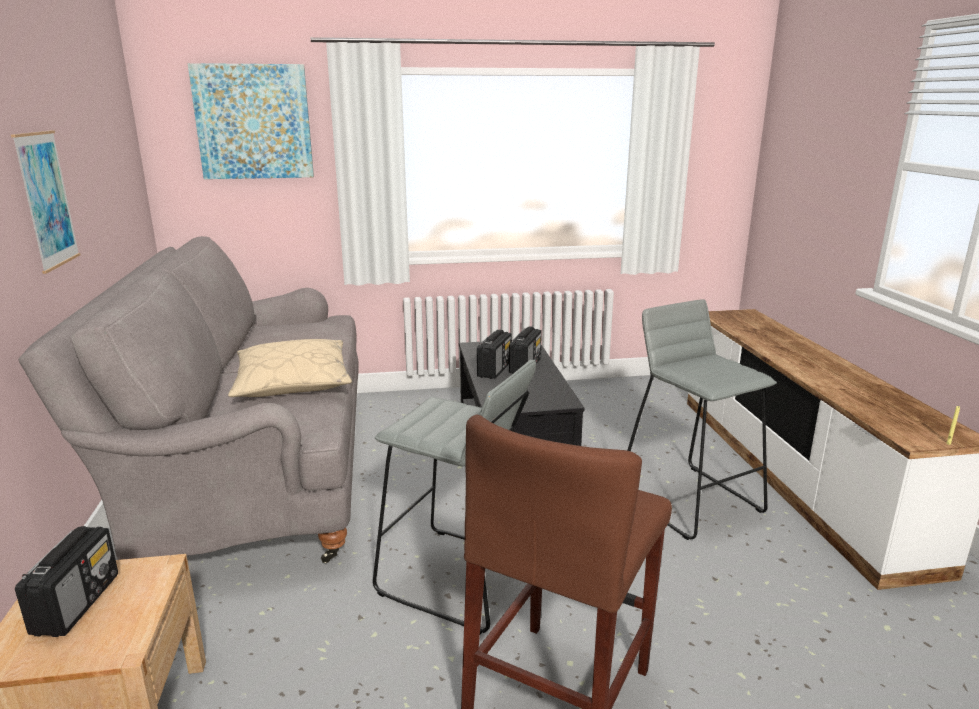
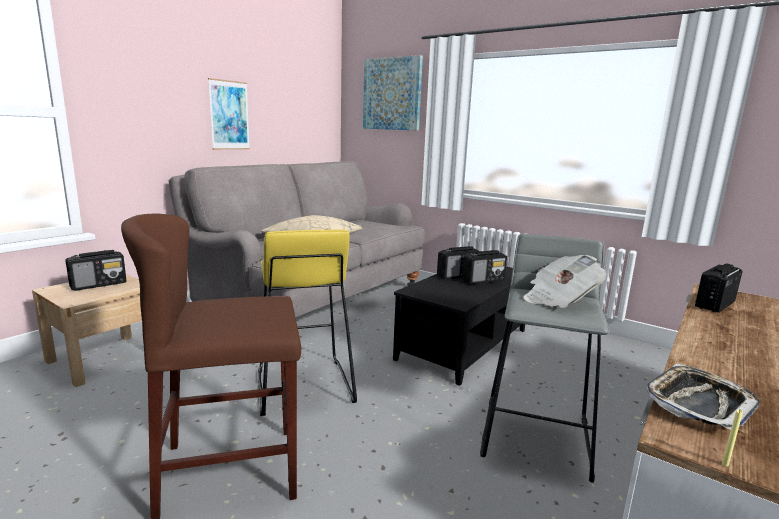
camera: 45 degrees right, 5 degrees down
grey stool [373,360,536,635] -> yellow stool [258,229,357,416]
none -> newspaper [524,255,606,308]
none -> tray [646,364,760,430]
none -> radio [695,264,743,313]

